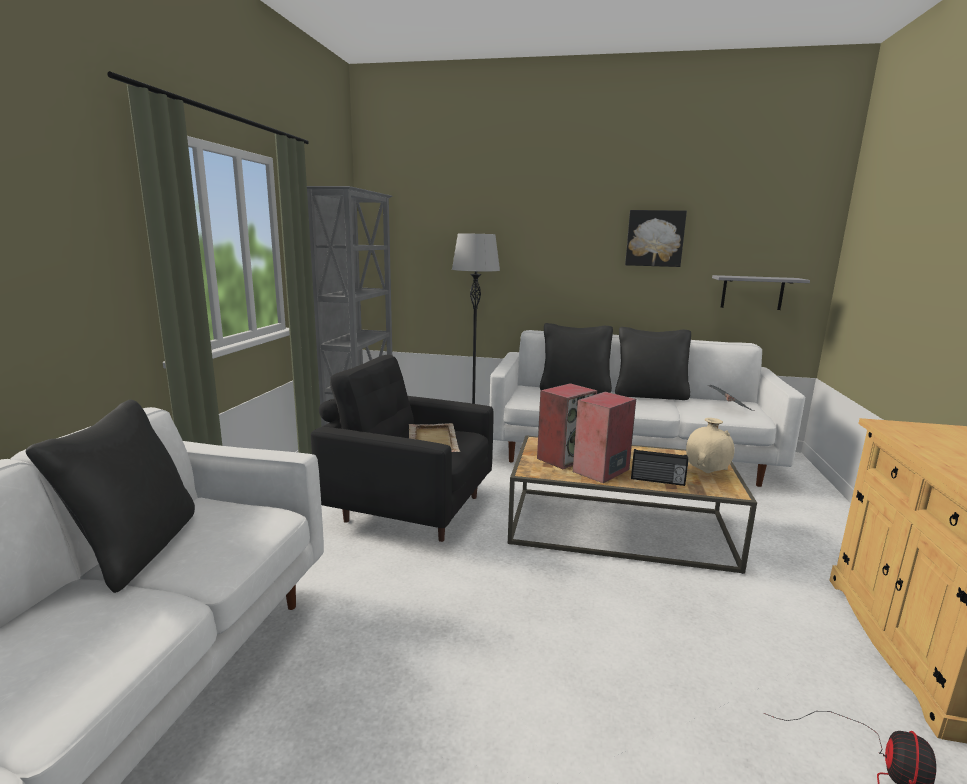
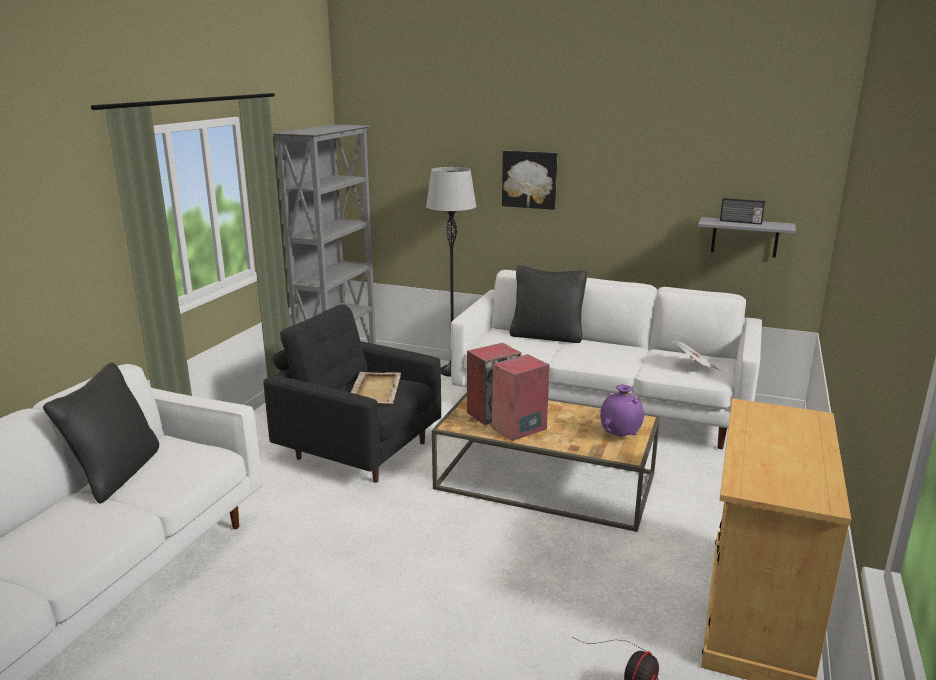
camera: 10 degrees right, 5 degrees up
black pillow [615,327,691,400] -> none
picture [625,210,687,267] -> picture moved to [502,151,558,210]
radio [631,449,689,486] -> radio moved to [720,198,765,225]
beige vase [686,418,735,473] -> purple vase [600,385,644,437]

